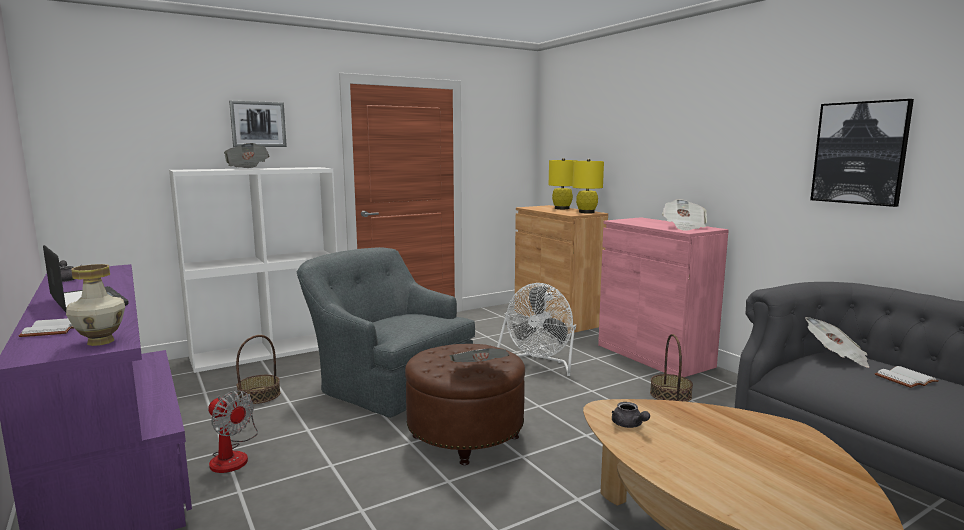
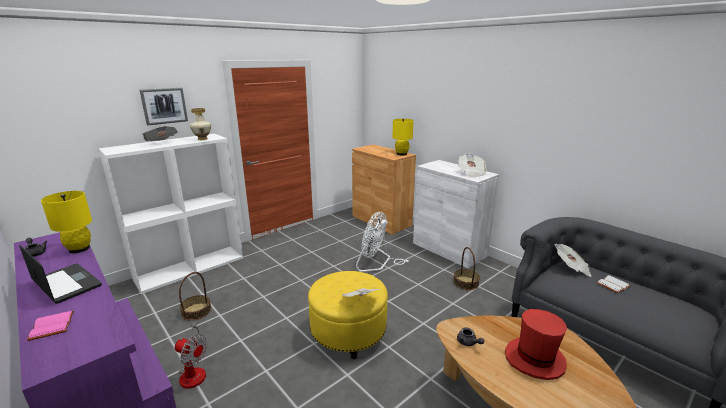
camera: 10 degrees left, 10 degrees up
white book [19,318,74,337] -> pink book [27,311,74,341]
vase [66,264,125,346] -> vase moved to [190,108,211,140]
grey armchair [297,247,475,418] -> none
brown ottoman [405,344,525,465] -> yellow ottoman [308,271,388,359]
white fan [497,283,576,376] -> white fan turned 90 degrees clockwise [356,212,409,272]
yellow table lamp [549,158,578,209] -> yellow table lamp moved to [41,191,92,253]
pink cabinet [598,217,729,377] -> white cabinet [413,160,499,268]
picture [810,99,914,207] -> none
none -> red hat [505,309,567,380]

